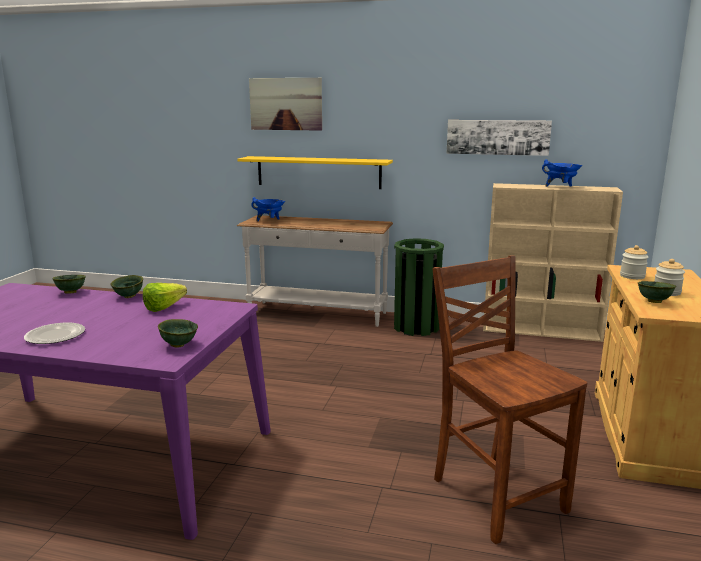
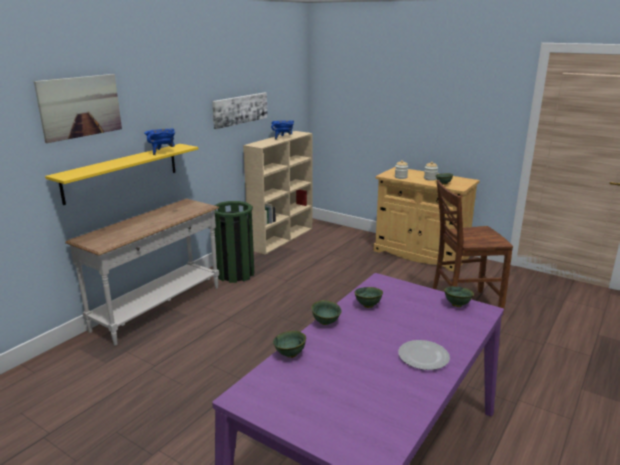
camera: 70 degrees left, 5 degrees up
lettuce [143,283,187,312] -> green bowl [354,287,383,308]
blue cooking pot [251,197,285,221] -> blue cooking pot moved to [144,129,175,155]

